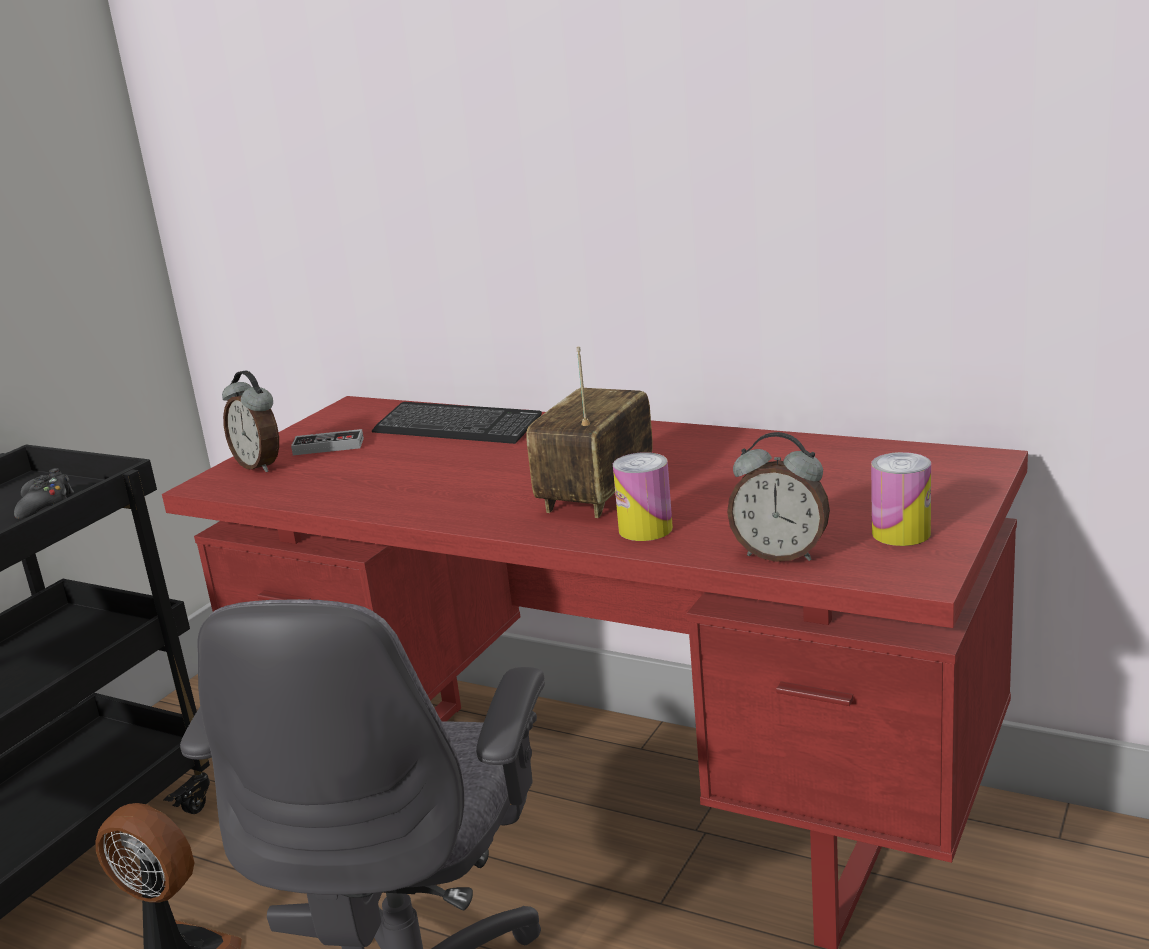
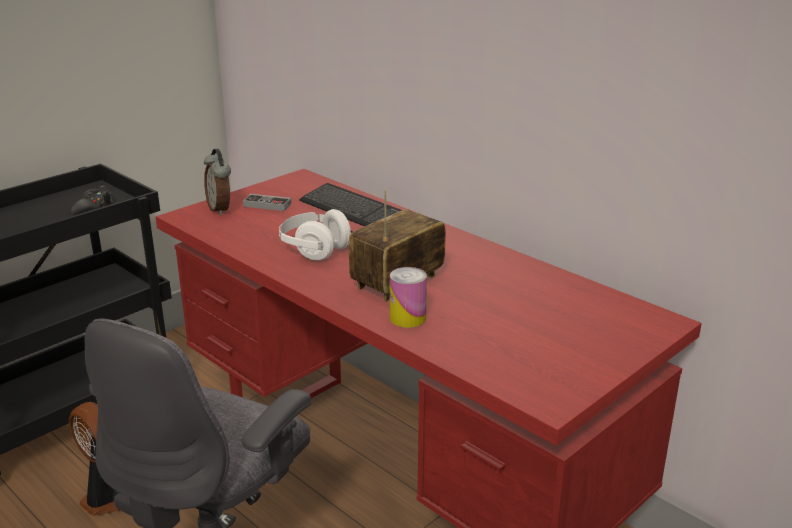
camera: 15 degrees right, 5 degrees up
alarm clock [727,432,830,562] -> none
can [871,452,931,546] -> none
none -> white headphones [279,209,353,260]

